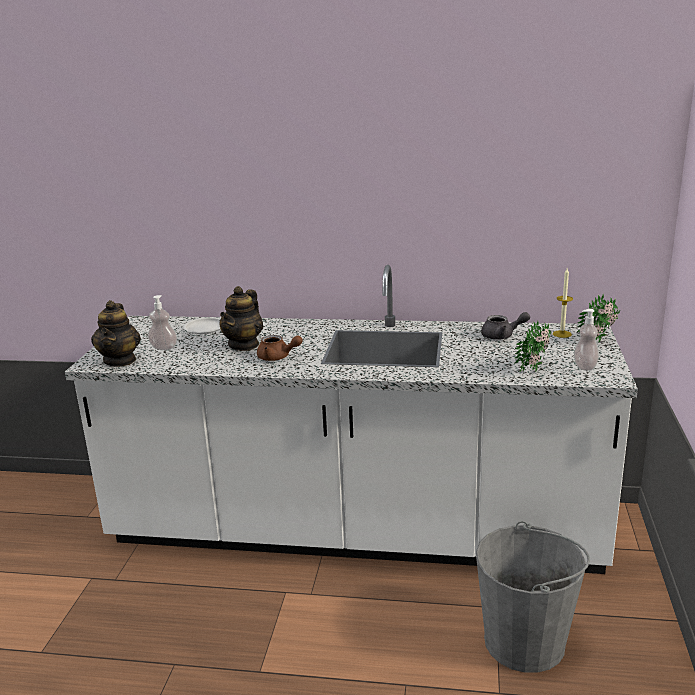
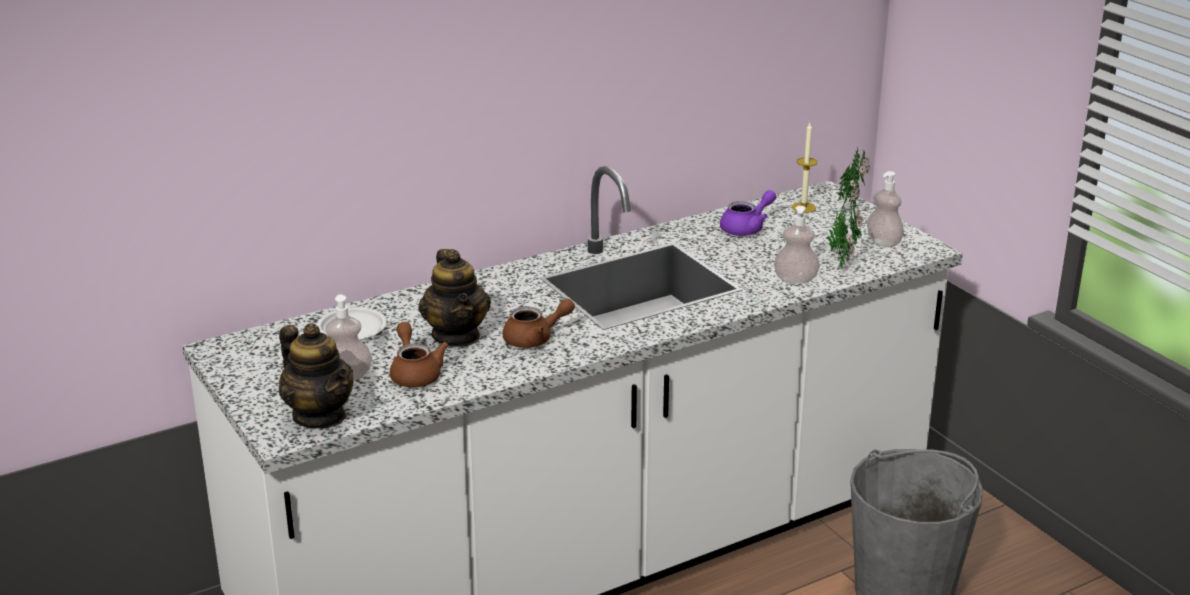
camera: 40 degrees left, 5 degrees up
grey teapot [481,312,530,340] -> purple teapot [720,190,776,236]
none -> brown teapot [390,322,448,387]
none -> soap dispenser [774,206,820,284]

